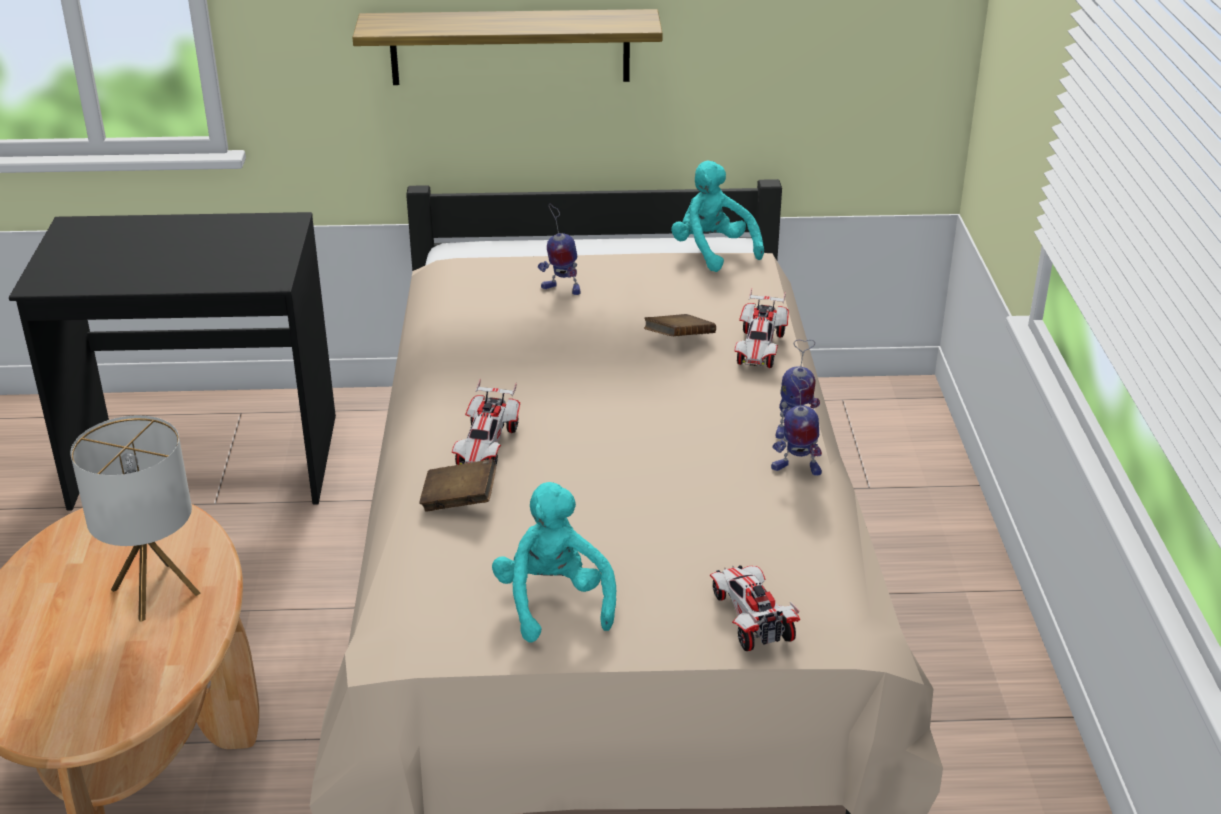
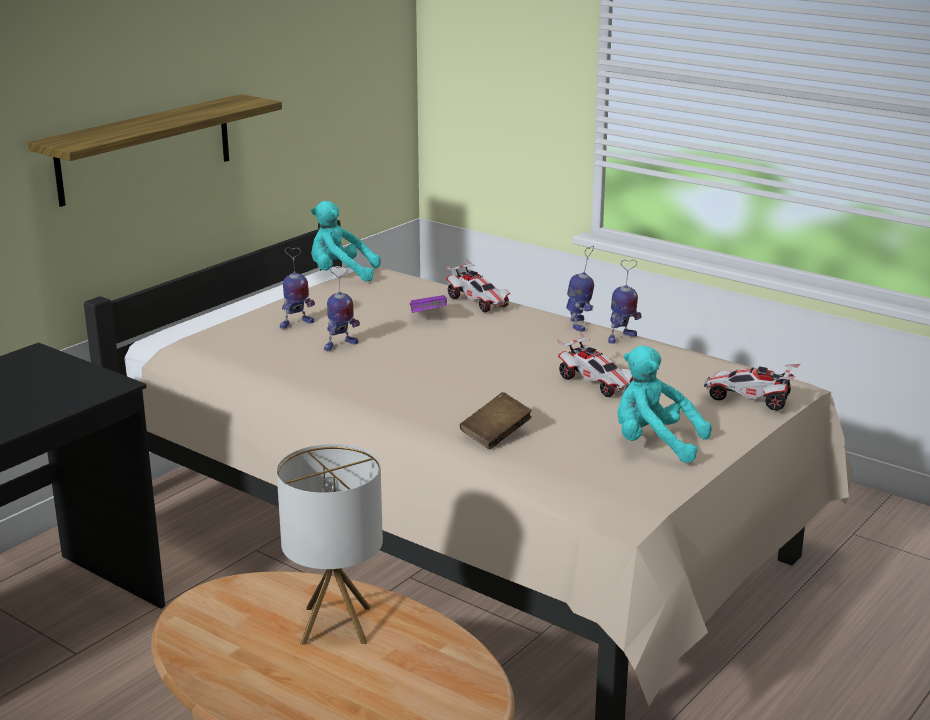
camera: 50 degrees left, 10 degrees down
toy car [452,379,520,465] -> toy car moved to [557,332,633,397]
brown book [644,314,716,336] -> purple book [410,295,447,313]
none -> toy robot [324,266,360,351]

